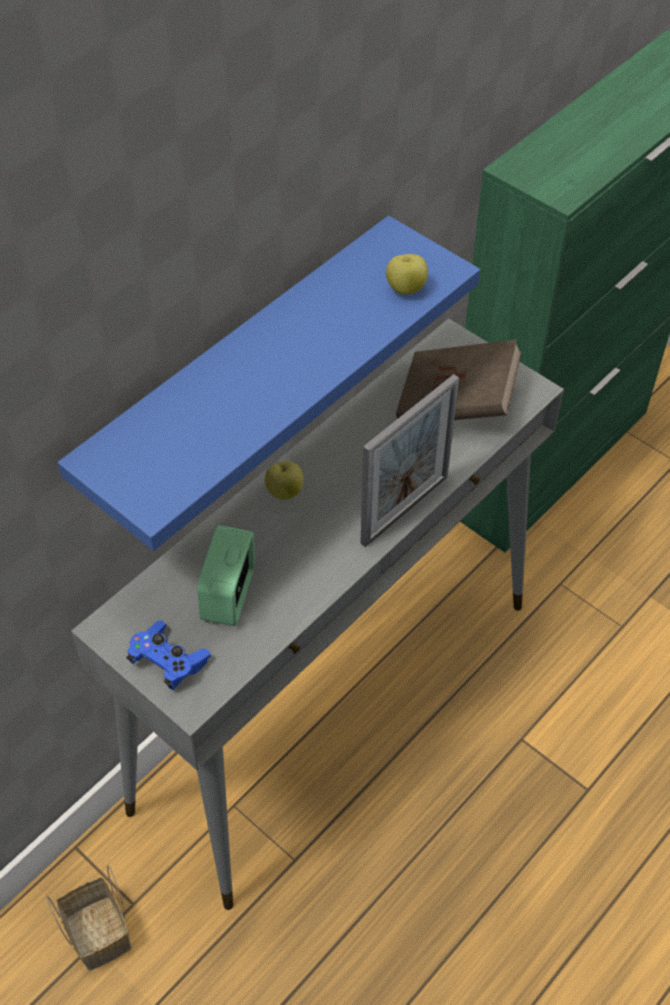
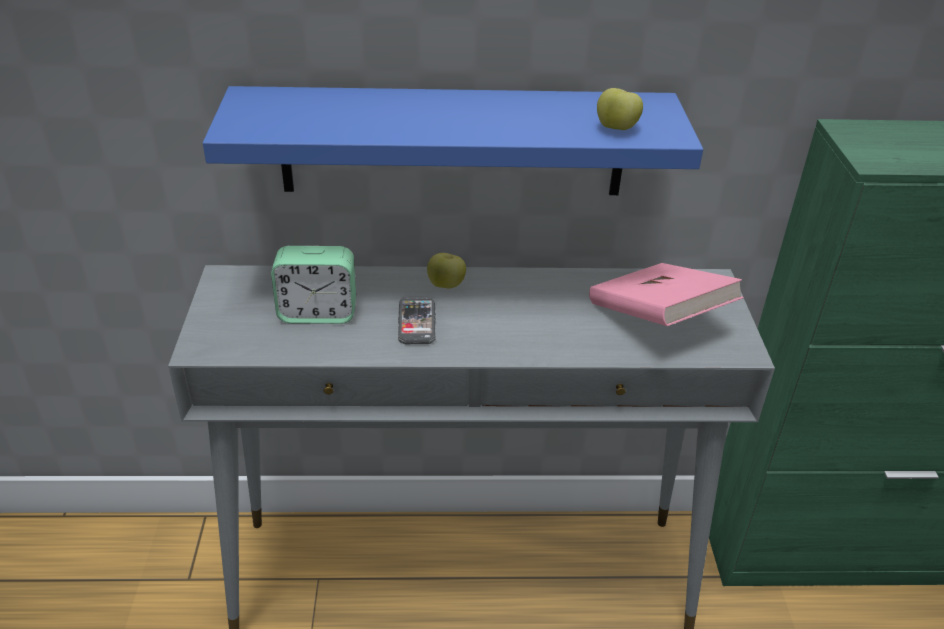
camera: 45 degrees right, 15 degrees down
basket [46,865,131,971] -> none
blue game controller [126,620,211,690] -> none
alarm clock [197,525,255,626] -> alarm clock turned 150 degrees counterclockwise [271,246,356,324]
picture frame [360,374,459,547] -> none
brown book [396,340,522,420] -> pink book [589,263,744,326]
none -> phone [398,297,436,344]

